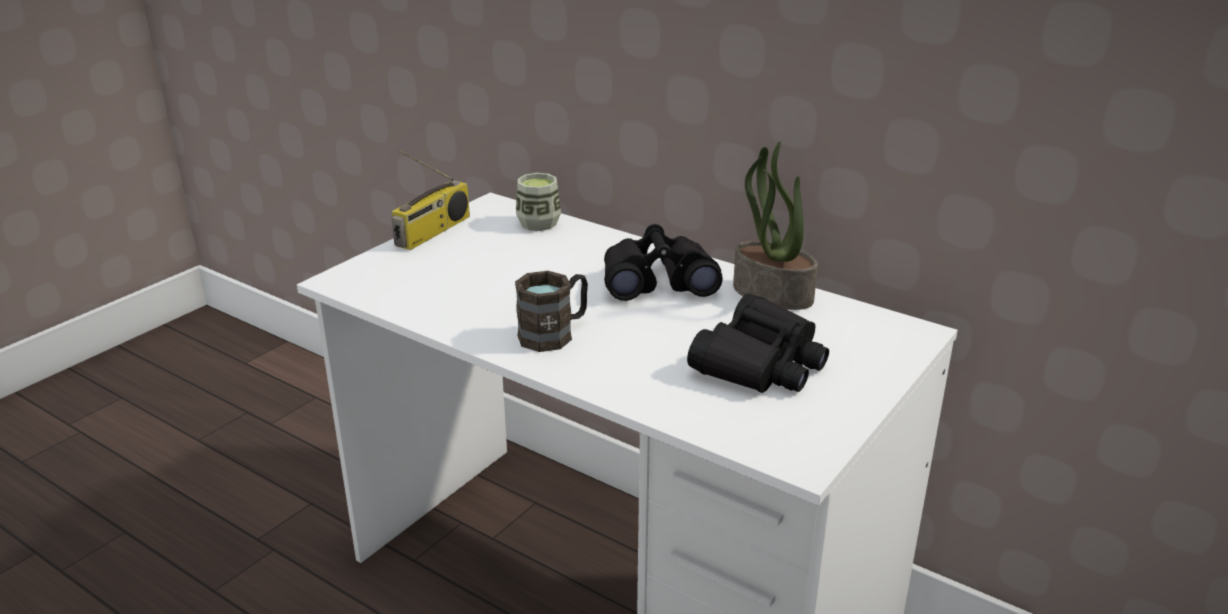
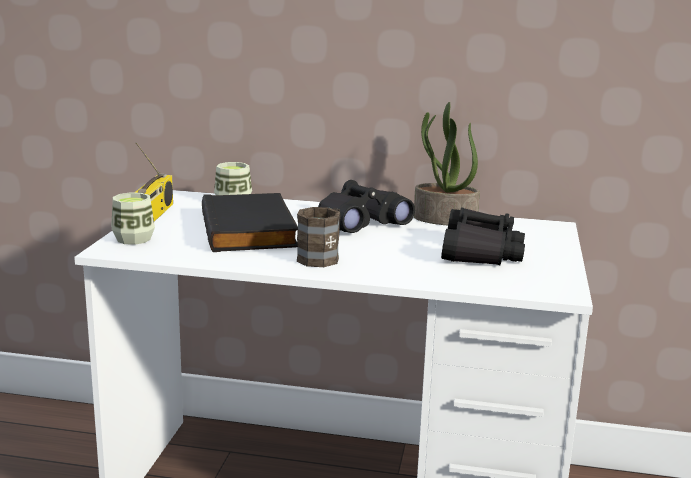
camera: 25 degrees left, 10 degrees down
none -> cup [111,192,155,245]
none -> black book [202,193,298,252]

